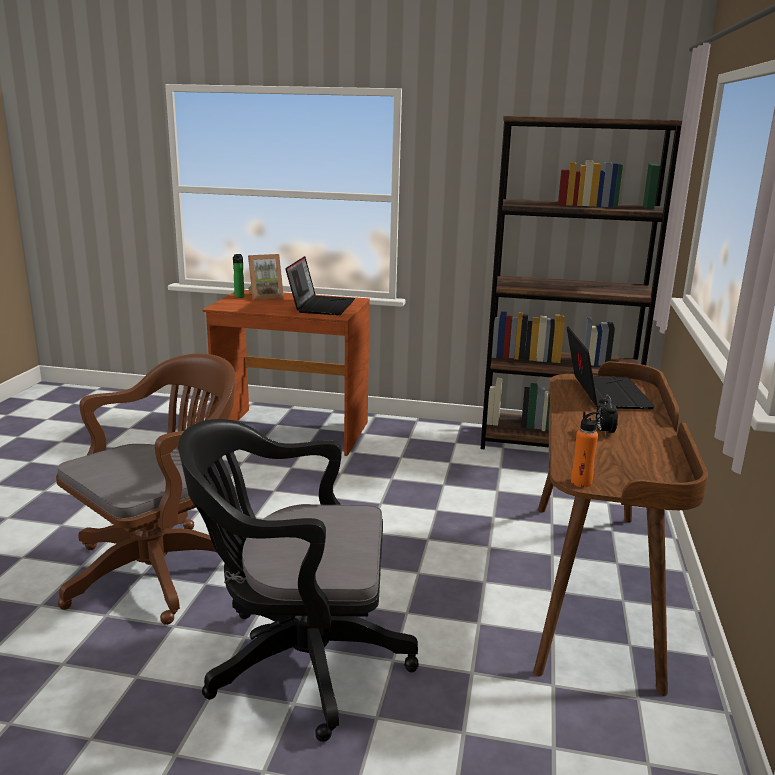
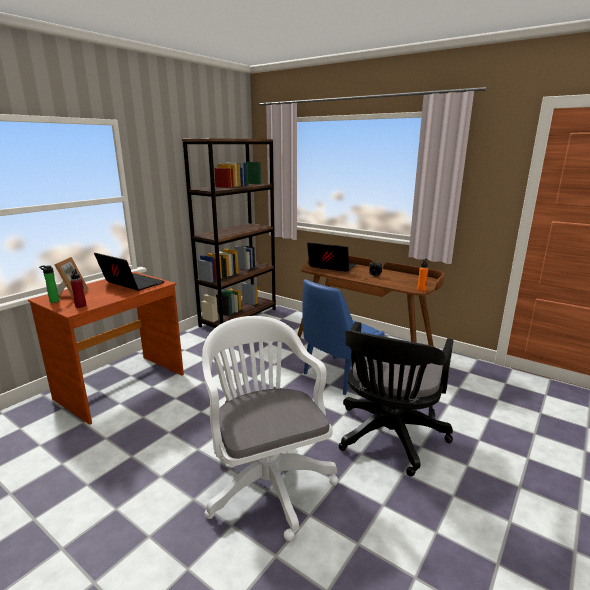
camera: 65 degrees left, 0 degrees up
brown office chair [56,353,235,625] -> white office chair [202,316,338,541]
none -> red bottle [70,269,86,308]
none -> blue chair [302,279,385,395]

